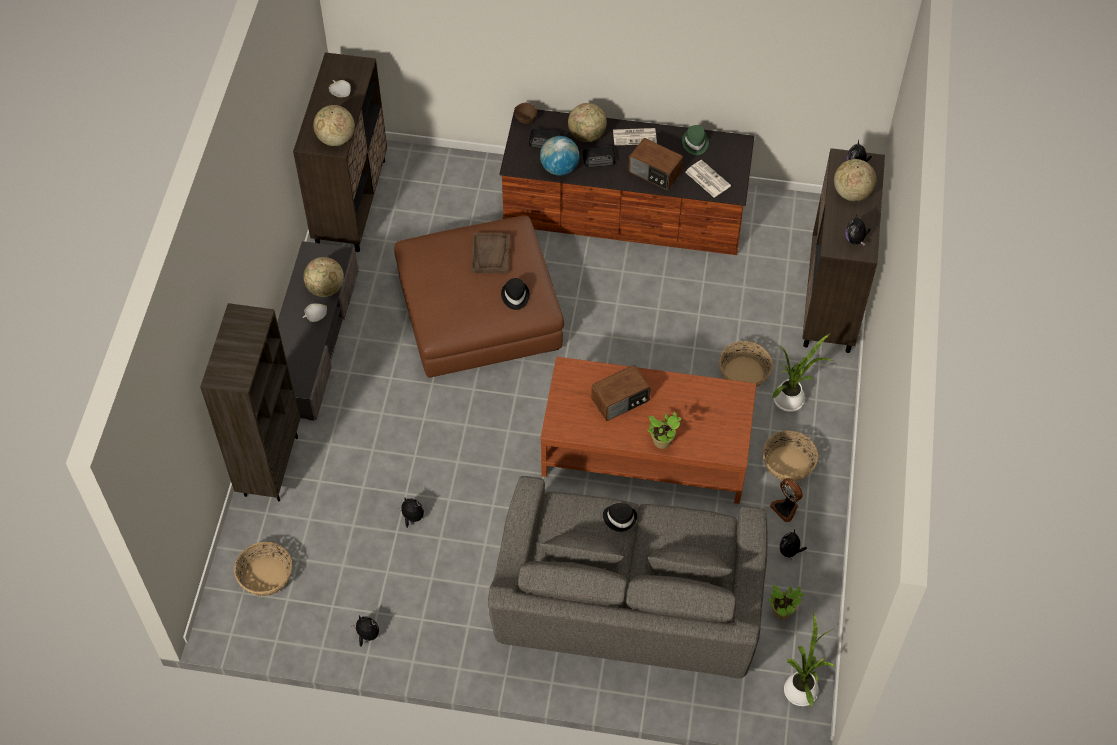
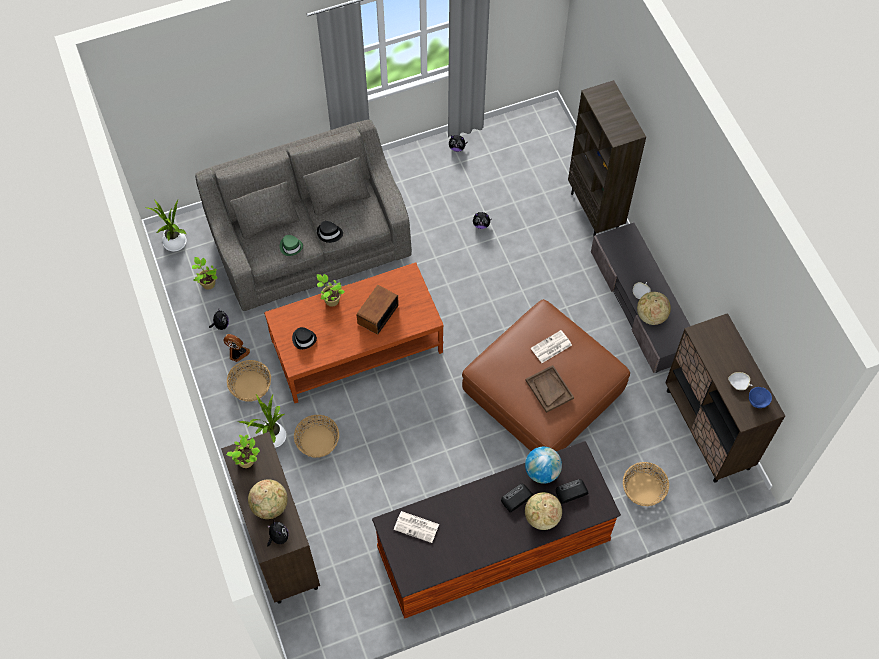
camera: 150 degrees right, 5 degrees up
basket [234,542,292,596] -> basket moved to [623,462,669,506]
globe [313,105,355,146] -> none
black hat [501,278,529,310] -> black hat moved to [292,327,317,349]
brown bowl [514,103,537,124] -> none
newspaper [613,128,657,146] -> newspaper moved to [531,330,572,363]
radio [628,138,683,190] -> none
green hat [682,125,709,155] -> green hat moved to [280,235,303,256]
plush toy [846,214,871,246] -> potted plant [226,435,260,468]
none -> blue bowl [749,387,772,408]

